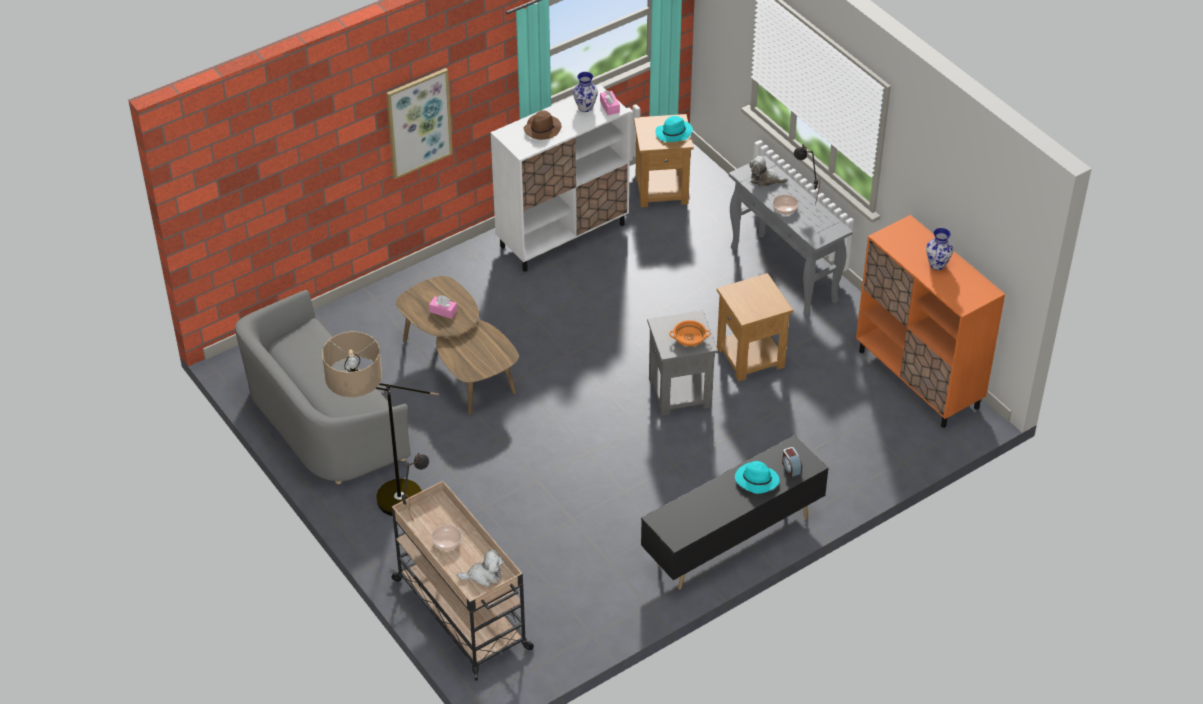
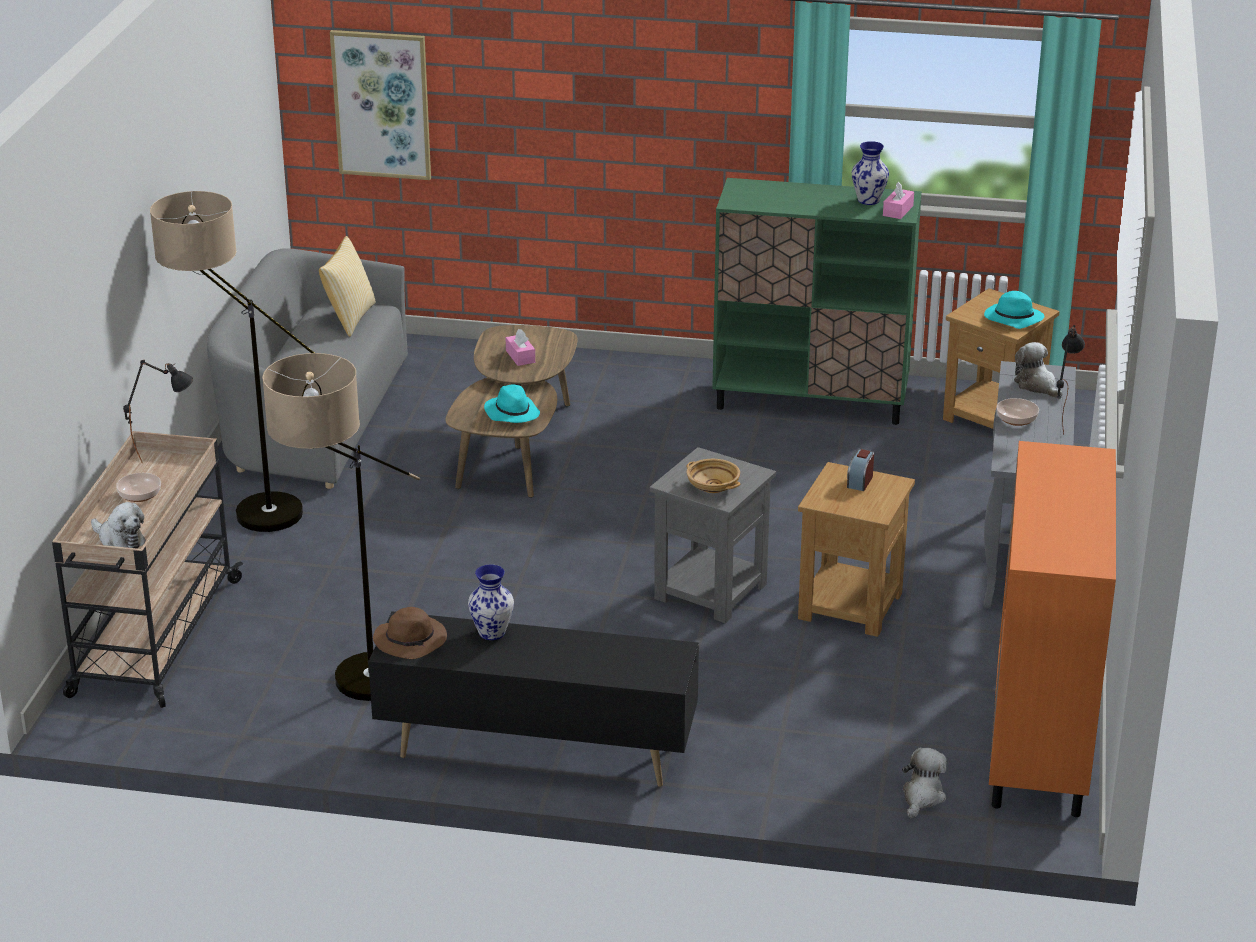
camera: 45 degrees right, 15 degrees down
picture [386,68,453,179] -> picture moved to [330,30,431,180]
white cabinet [491,85,630,272] -> green cabinet [712,178,922,425]
brown hat [523,110,562,140] -> brown hat moved to [373,607,447,659]
orange bowl [669,320,710,346] -> beige bowl [686,459,740,493]
turquoise hat [735,461,780,494] -> turquoise hat moved to [484,384,540,423]
alarm clock [782,447,802,477] -> alarm clock moved to [847,449,874,491]
vase [926,228,953,270] -> vase moved to [468,565,514,640]
none -> floor lamp [262,353,420,701]
none -> pillow [319,236,376,337]
none -> plush toy [902,748,947,818]

